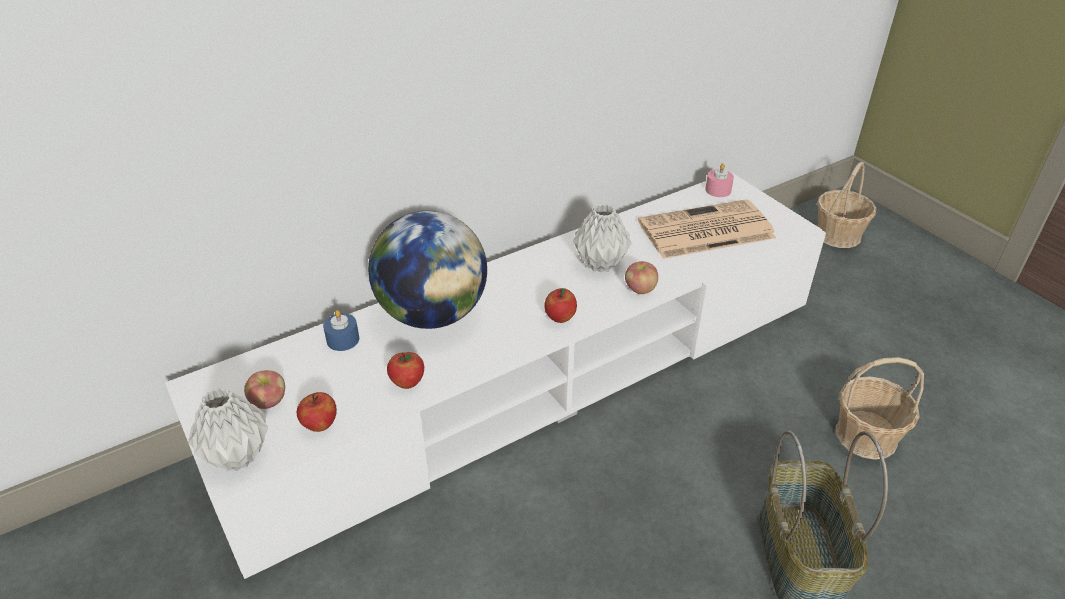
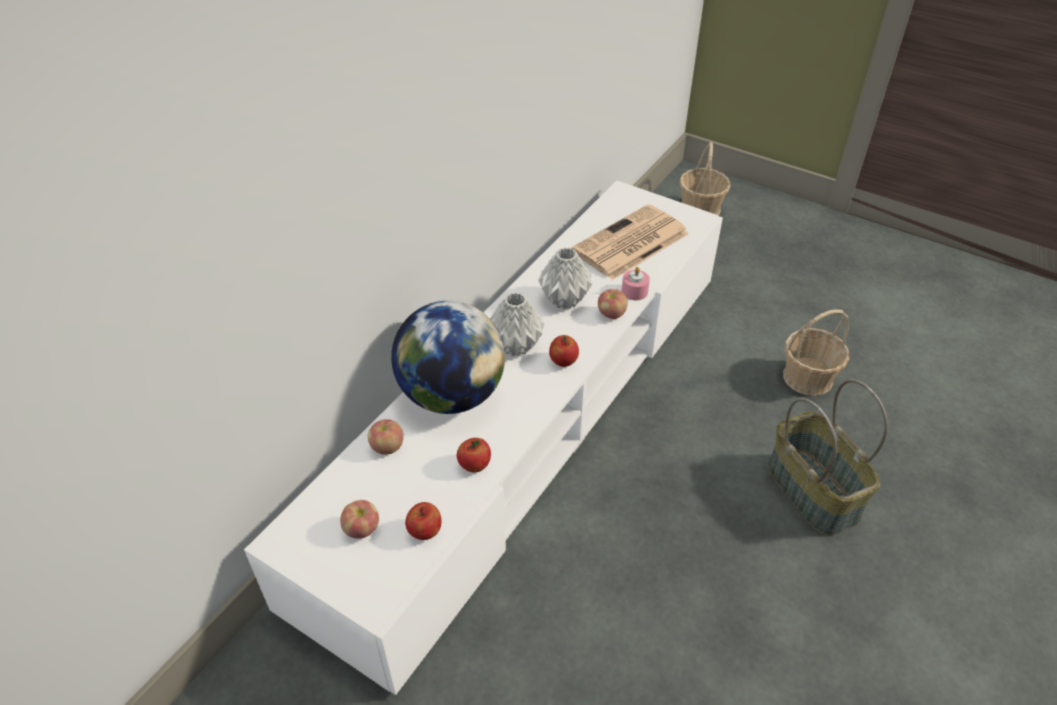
camera: 25 degrees left, 5 degrees up
grey vase [188,388,268,471] -> grey vase moved to [490,292,544,356]
blue candle [323,310,359,351] -> apple [368,419,404,455]
pink candle [705,163,734,197] -> pink candle moved to [622,267,650,300]

